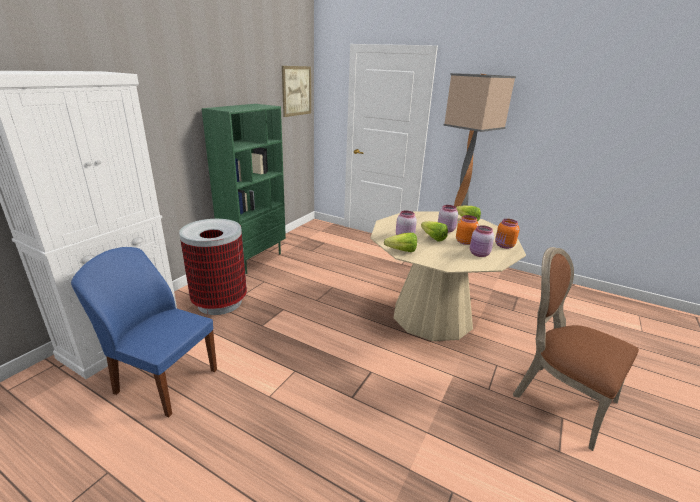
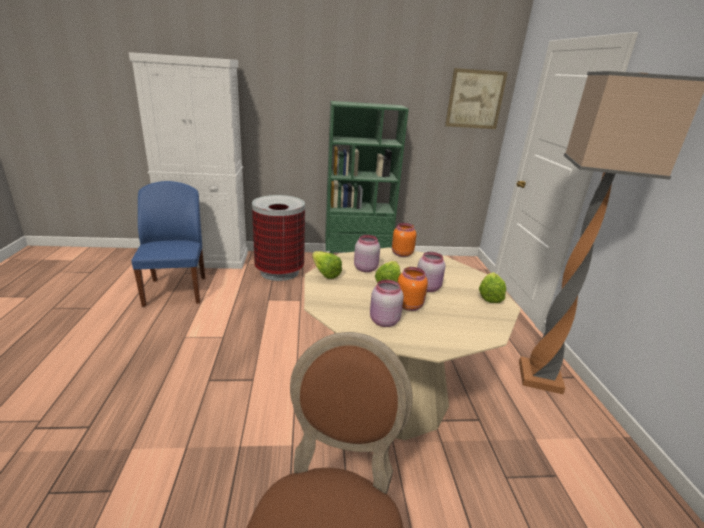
camera: 55 degrees right, 0 degrees up
orange jar [495,219,519,249] -> orange jar moved to [392,223,417,257]

